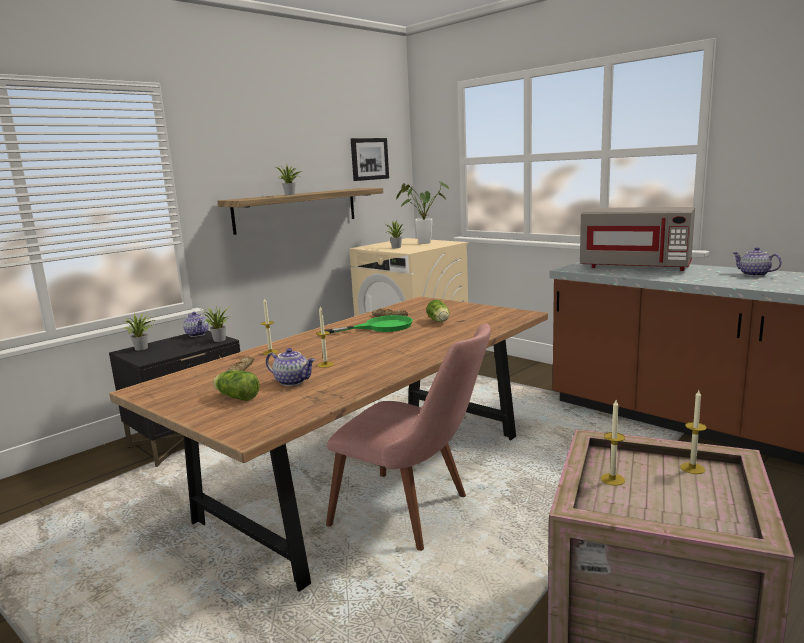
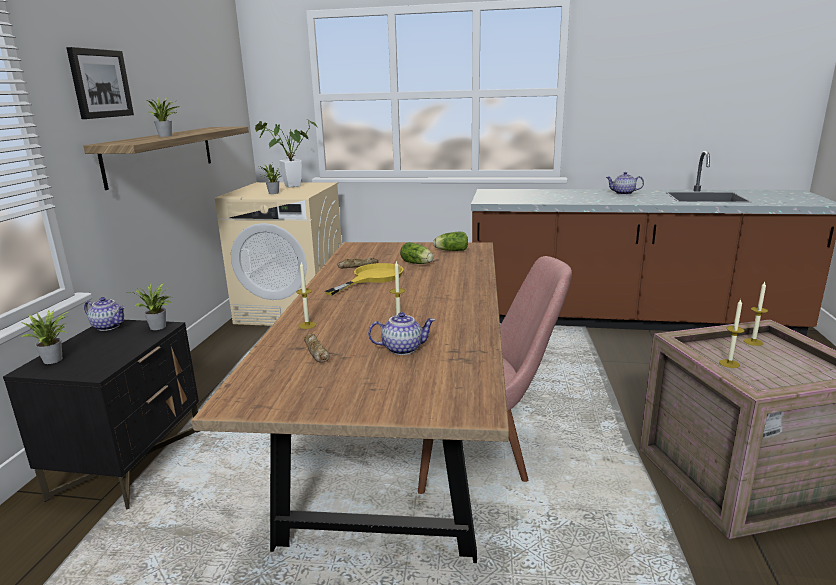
camera: 35 degrees left, 5 degrees up
lettuce [213,370,260,401] -> lettuce moved to [433,232,468,251]
green frying pan [324,315,413,334] -> yellow frying pan [324,263,404,296]
picture [351,138,389,181] -> picture moved to [66,47,134,119]
grey microwave [580,207,695,271] -> none

